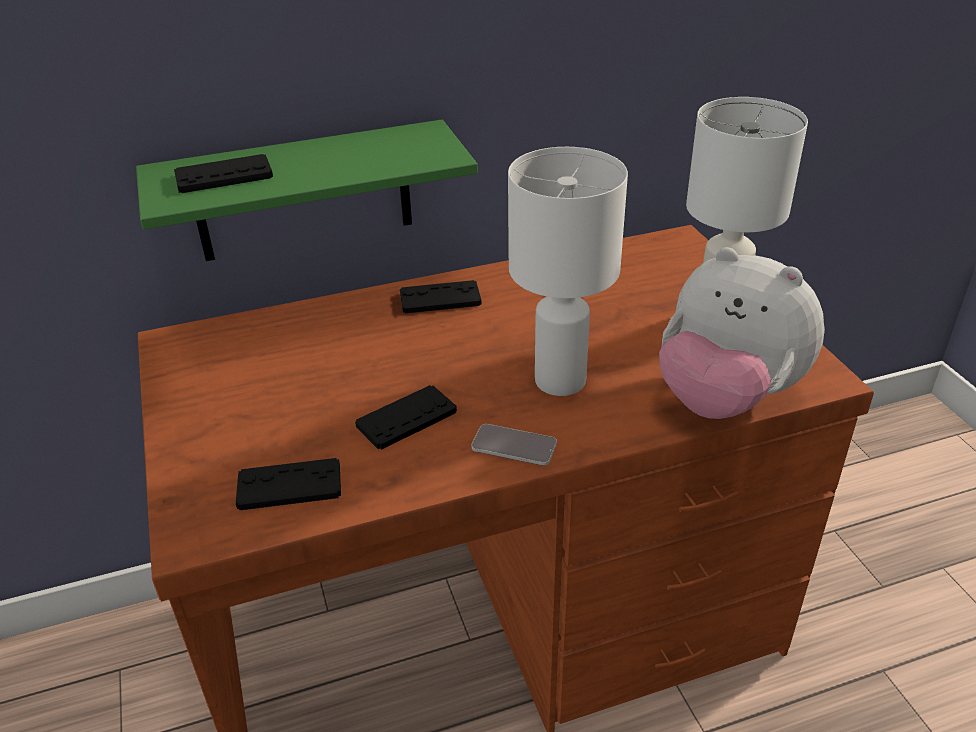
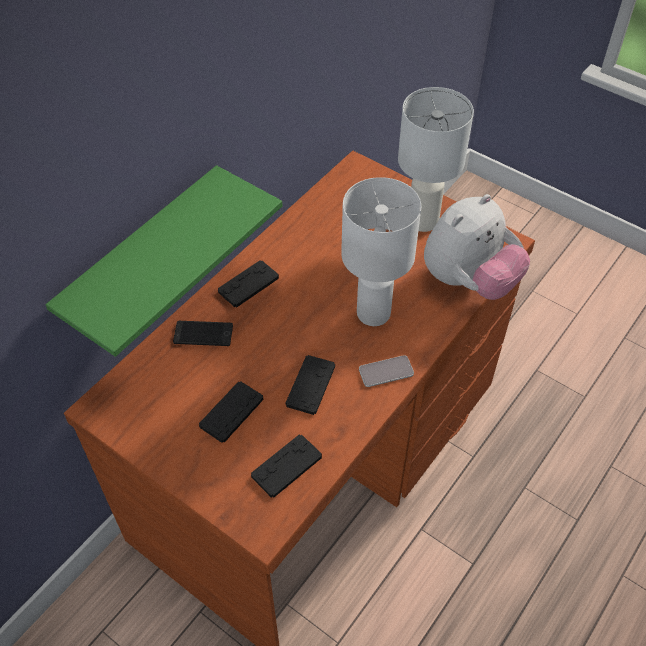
camera: 35 degrees left, 15 degrees up
black game controller [174,154,273,193] -> black game controller moved to [199,381,263,443]
plush toy [659,247,825,419] -> plush toy turned 45 degrees counterclockwise [424,194,530,300]
none -> phone [173,321,233,346]

